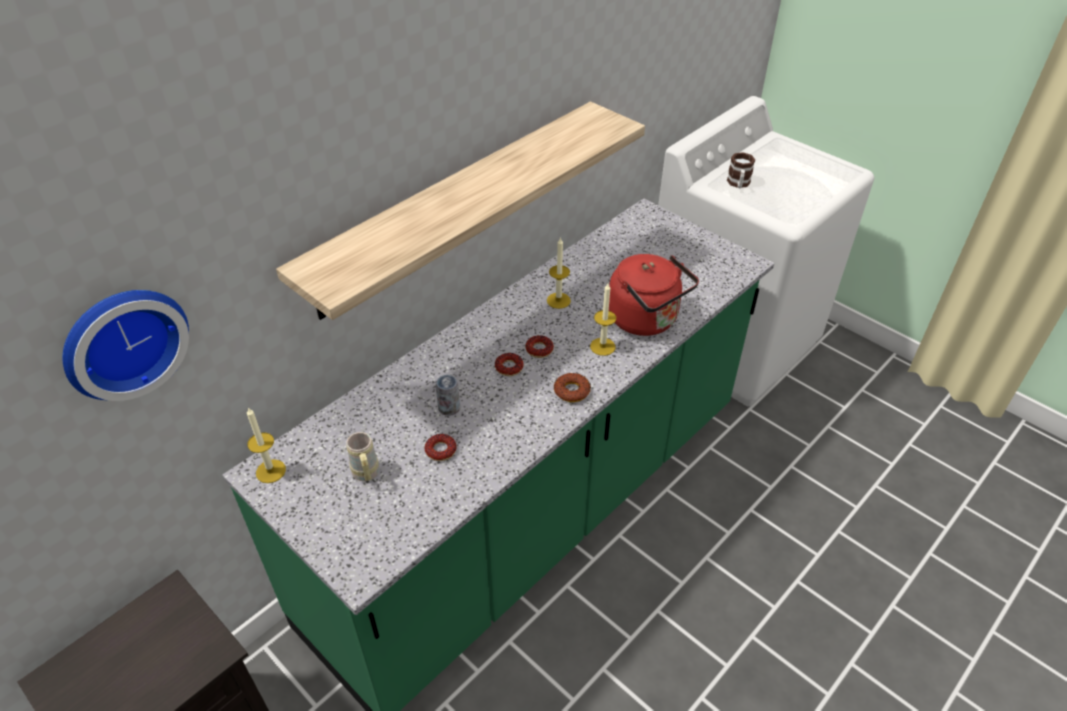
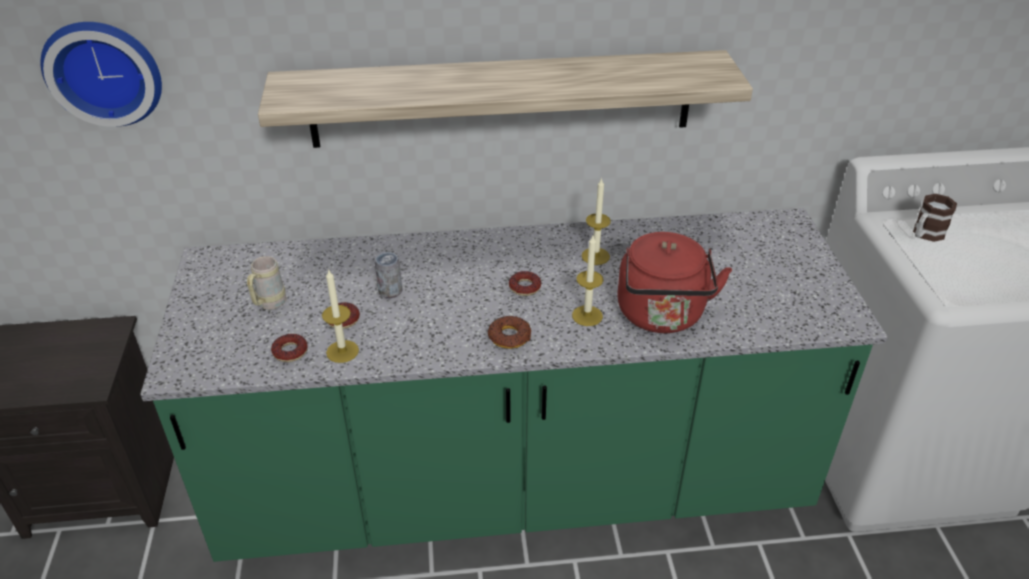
camera: 40 degrees right, 5 degrees down
candle [247,408,286,483] -> candle moved to [322,269,359,363]
donut [495,353,524,376] -> donut moved to [271,334,308,362]

